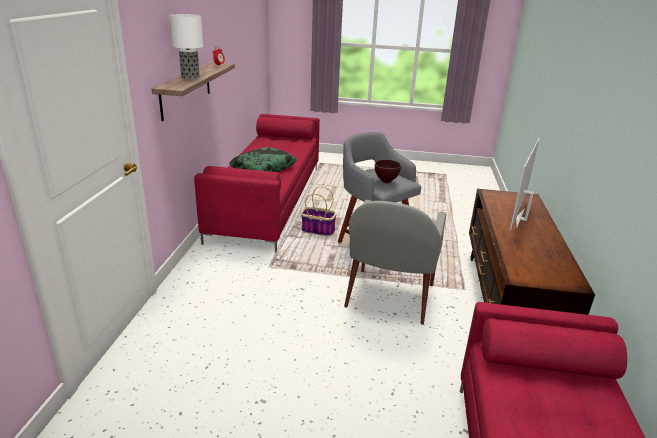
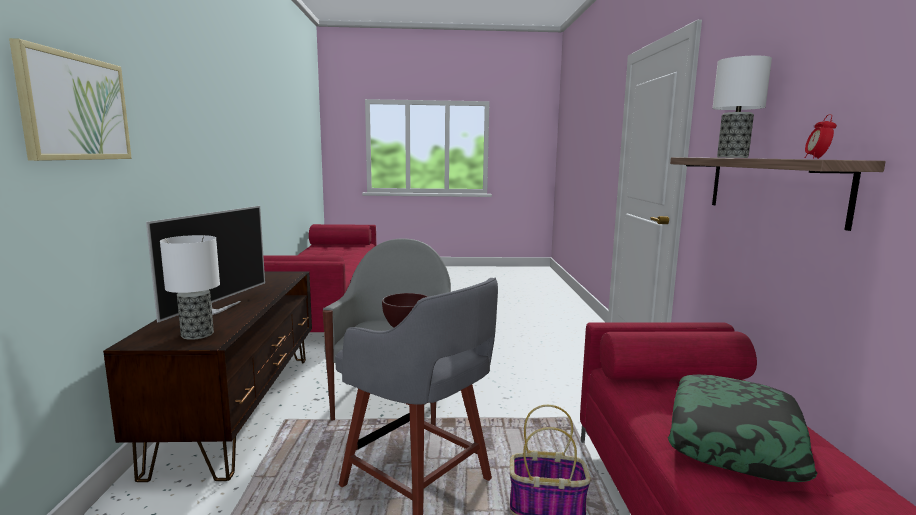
camera: 170 degrees right, 15 degrees down
none -> picture [9,38,132,161]
none -> table lamp [160,235,220,340]

